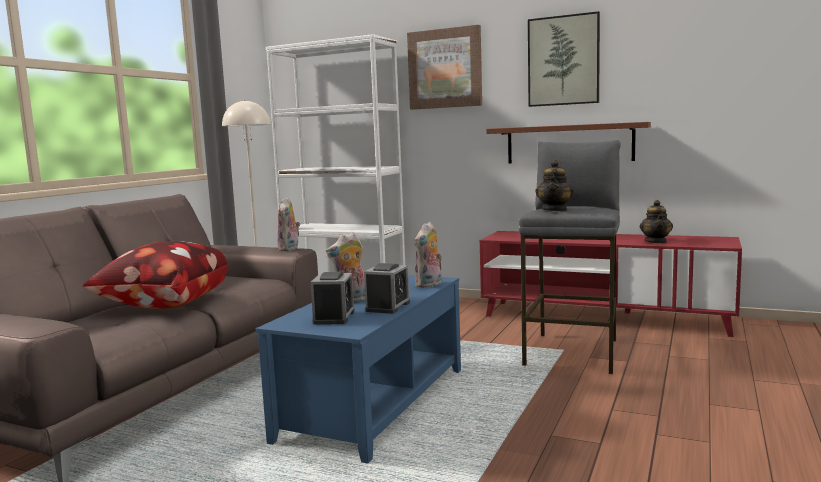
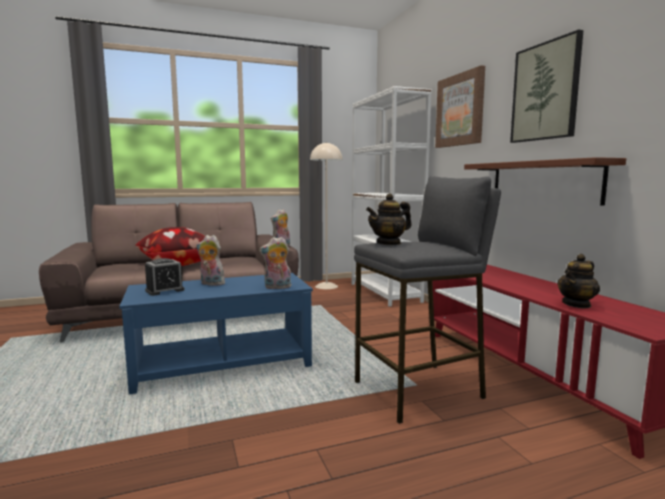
camera: 45 degrees right, 0 degrees up
alarm clock [364,263,410,314] -> none

